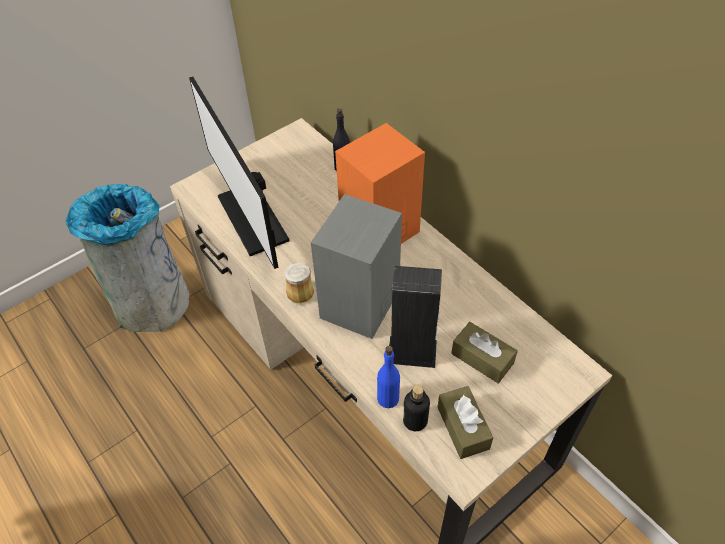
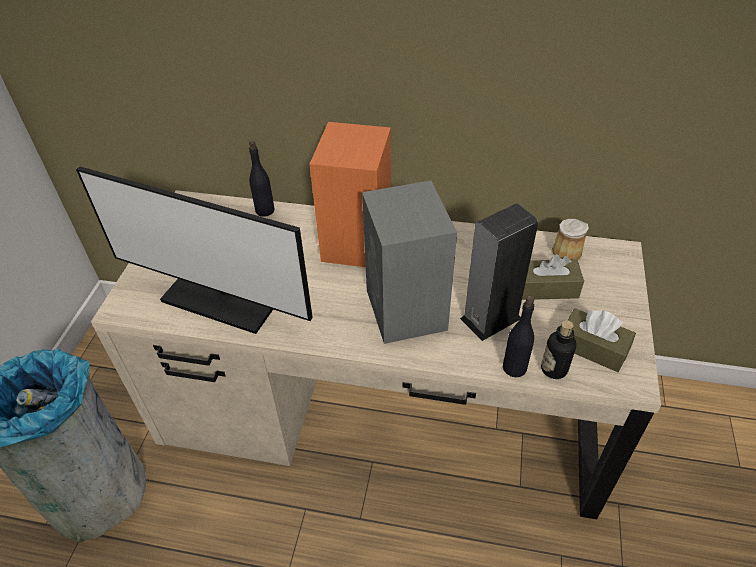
camera: 40 degrees left, 5 degrees down
mug [284,263,315,305] -> mug moved to [551,219,589,262]
blue bottle [377,346,400,408] -> black bottle [503,296,534,377]

